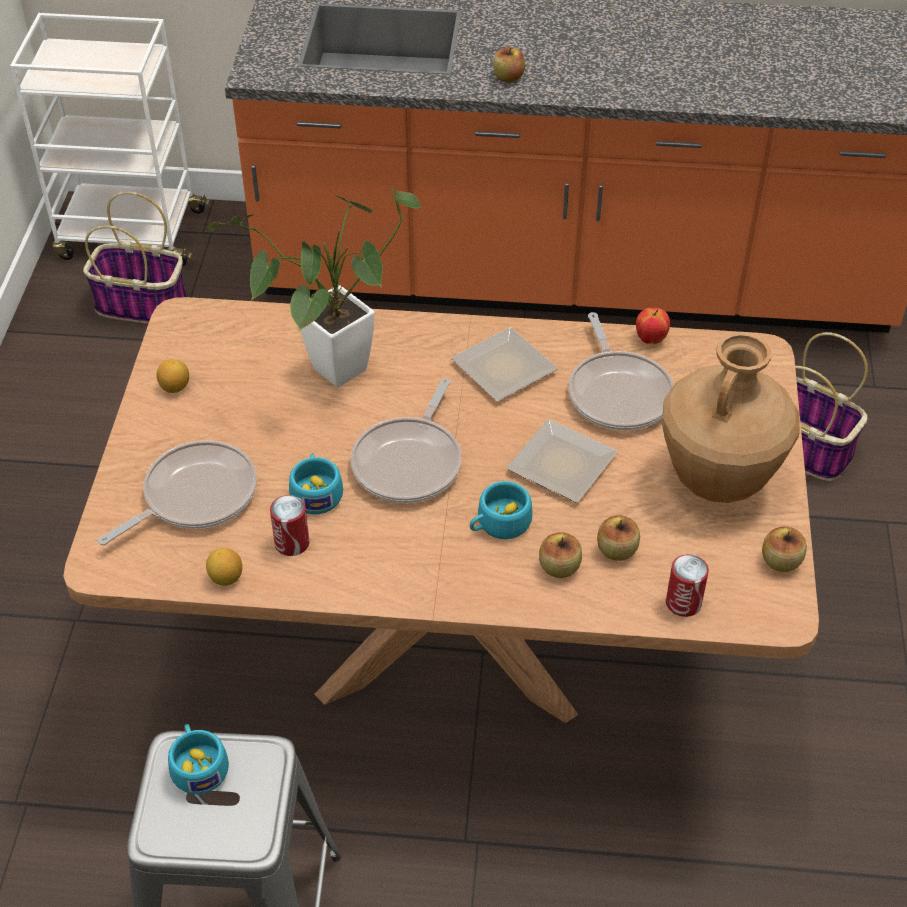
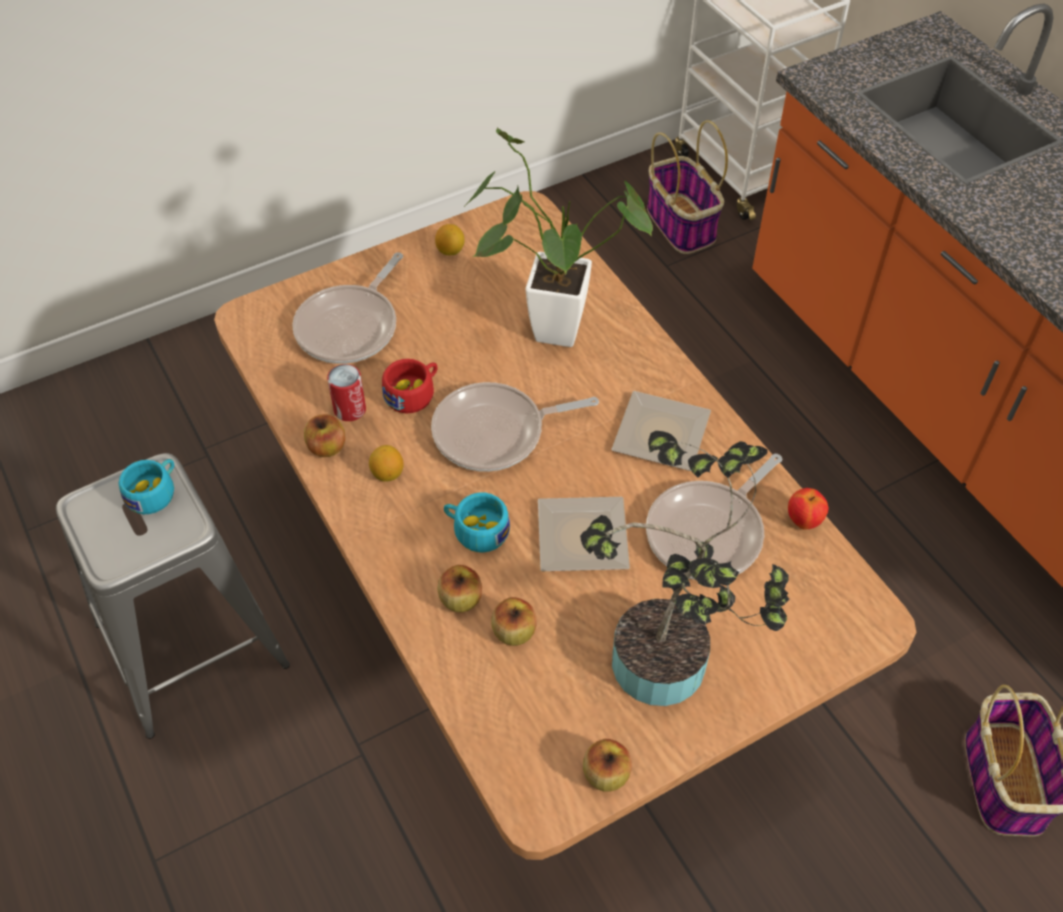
camera: 55 degrees right, 5 degrees up
frying pan [98,440,257,545] -> frying pan turned 105 degrees clockwise [292,252,403,364]
lemon [206,548,242,586] -> lemon moved to [369,445,404,482]
turquoise cup [289,453,343,514] -> red cup [382,359,438,413]
apple [493,47,525,83] -> apple moved to [304,414,345,457]
brown vase [662,332,800,503] -> potted plant [580,431,789,706]
can [666,554,709,617] -> none

